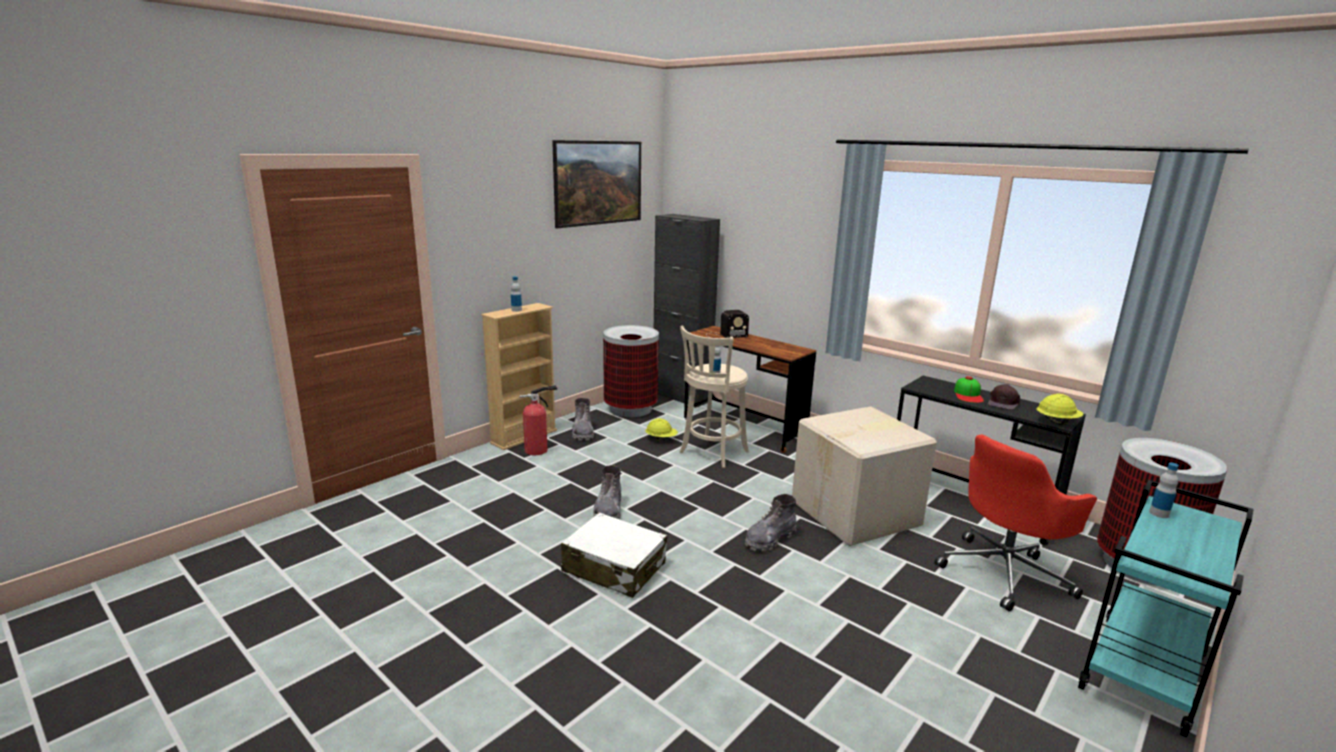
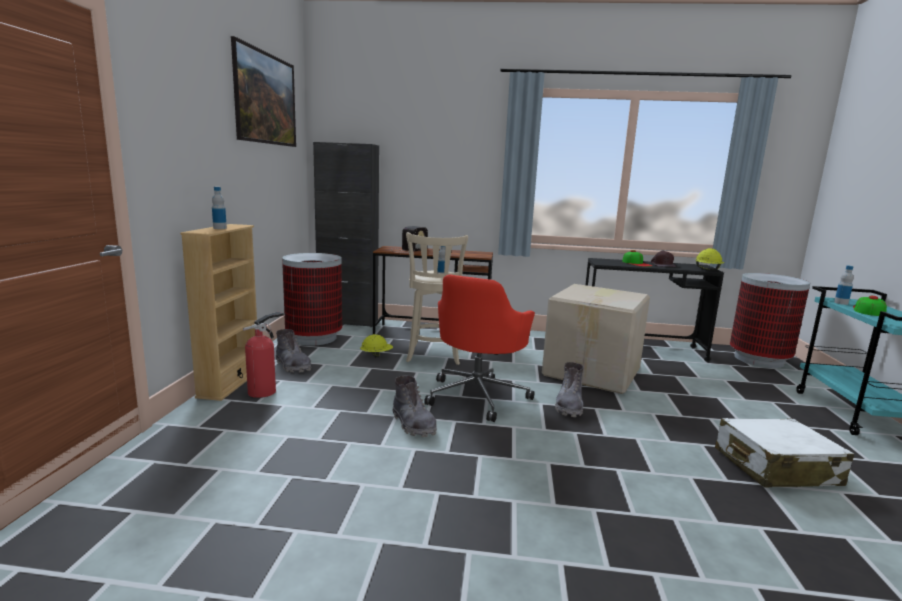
camera: 35 degrees left, 5 degrees down
white suitcase [561,512,667,598] -> white suitcase moved to [715,418,854,487]
red office chair [935,435,1097,612] -> red office chair moved to [424,274,535,422]
none -> cap [853,296,887,316]

